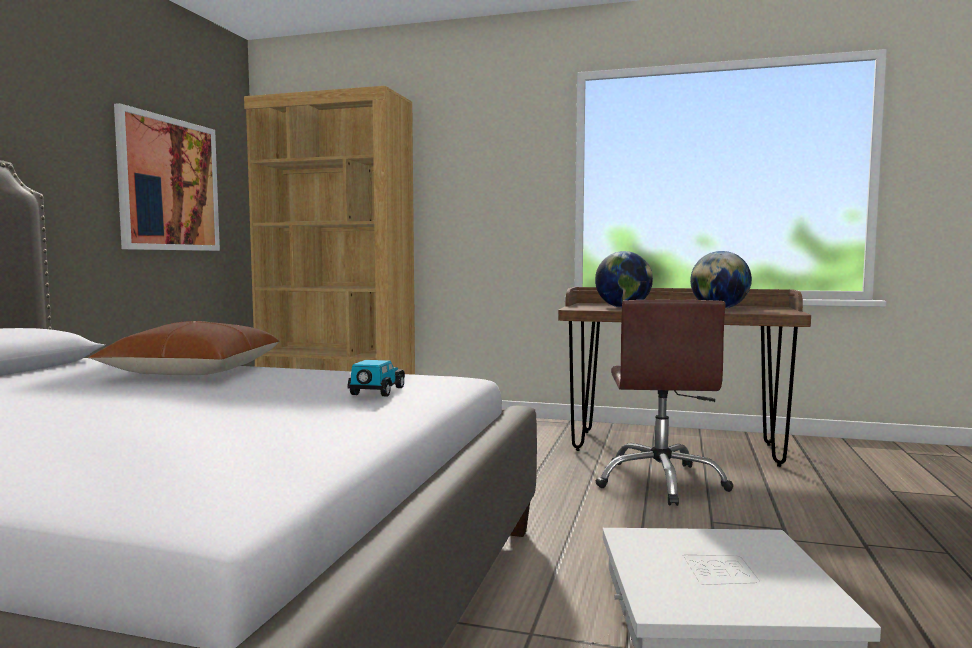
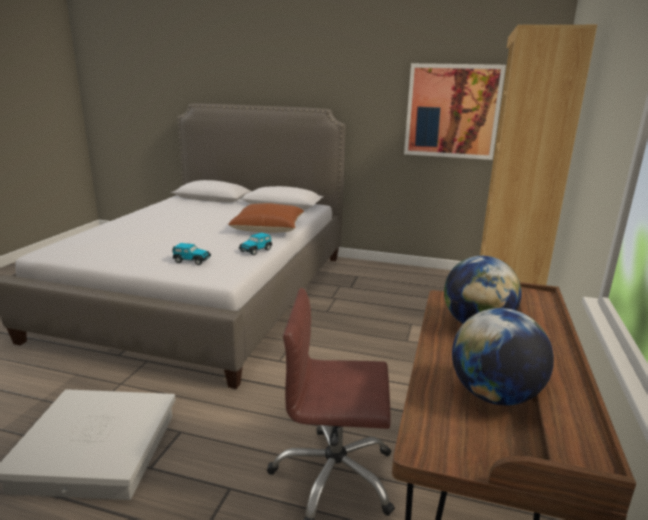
camera: 90 degrees right, 15 degrees up
none -> toy car [239,233,272,255]

